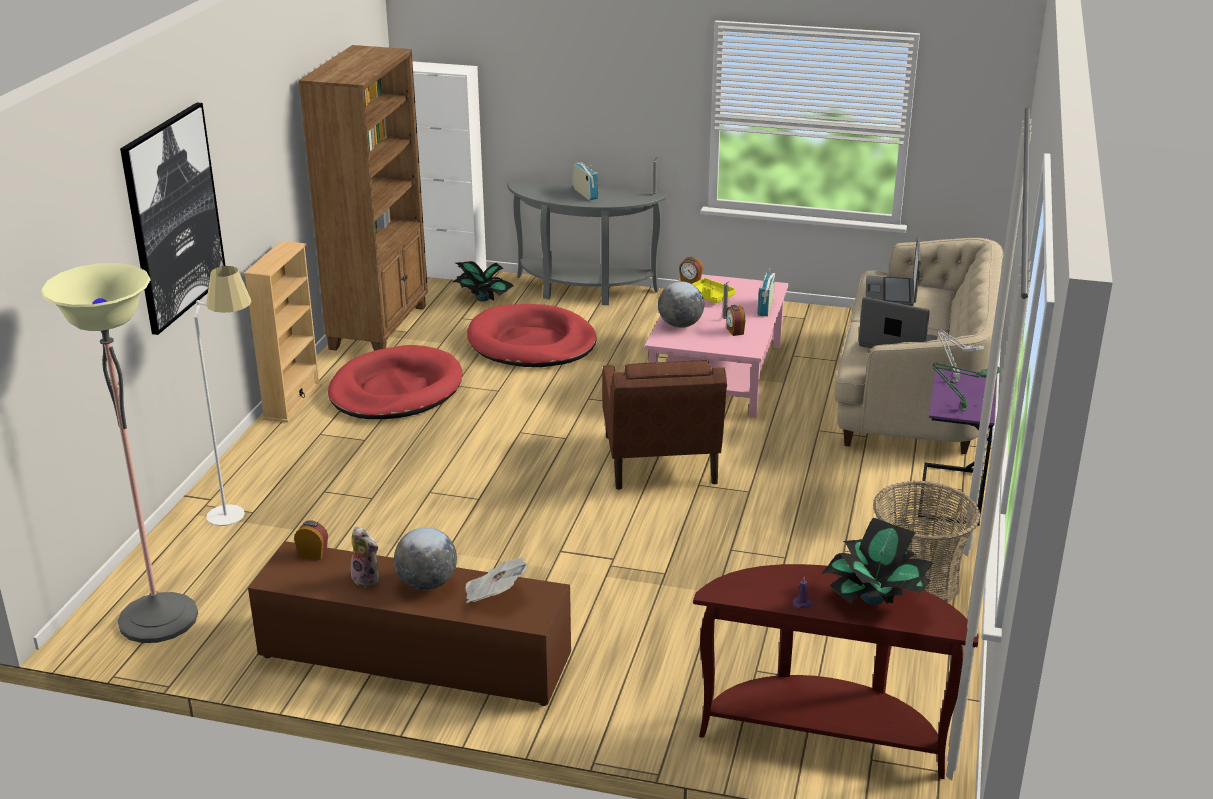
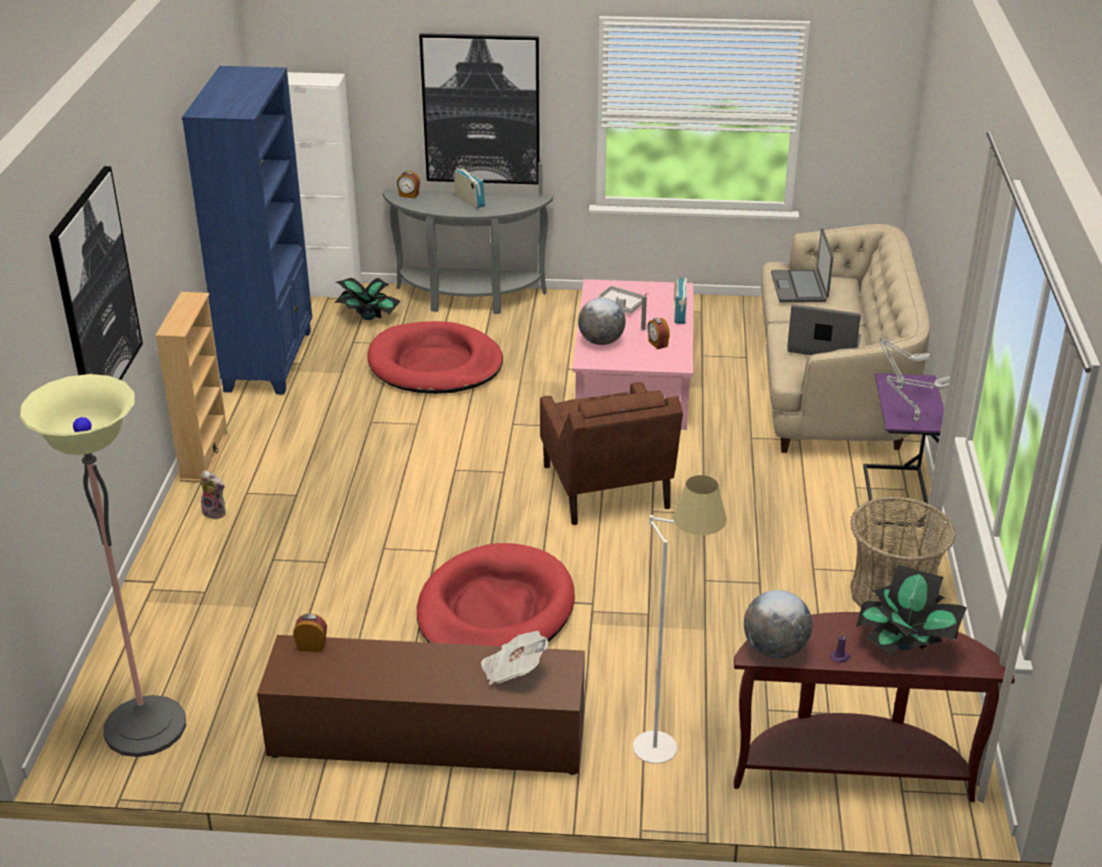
camera: 10 degrees left, 5 degrees up
white floor lamp [194,266,252,526] -> white floor lamp moved to [633,475,727,764]
brown bookcase [298,45,428,351] -> blue bookcase [182,66,312,395]
red dog bed [328,345,462,419] -> red dog bed moved to [417,543,575,646]
plush toy [350,526,379,588] -> plush toy moved to [200,470,226,519]
globe [394,527,457,590] -> globe moved to [744,590,812,659]
alarm clock [679,257,703,284] -> alarm clock moved to [397,171,420,199]
yellow tray [692,278,736,303] -> grey tray [598,286,644,314]
green table lamp [933,362,1001,411] -> grey table lamp [886,376,950,421]
none -> picture [419,33,540,184]

